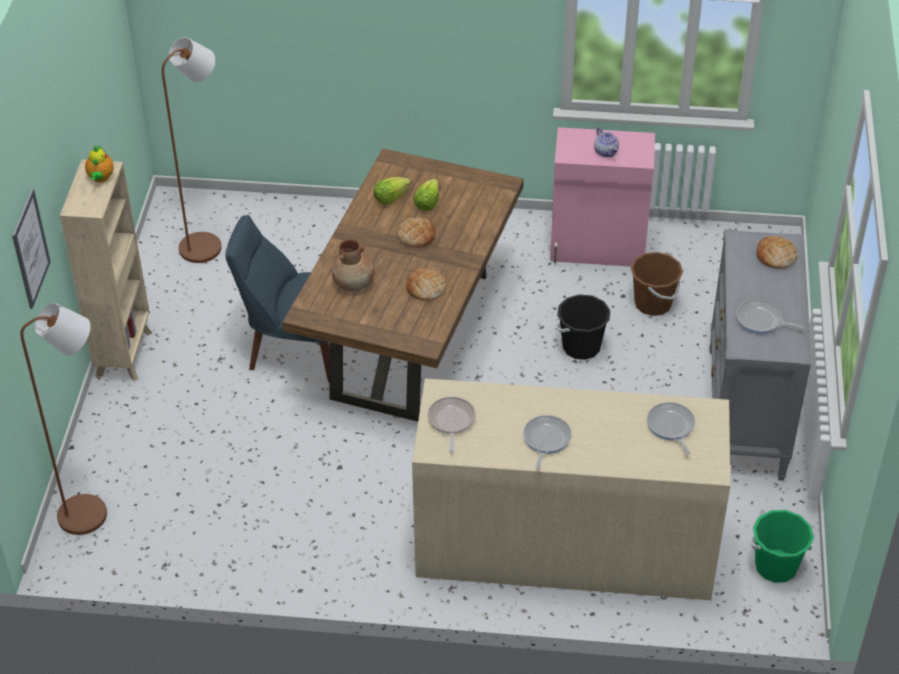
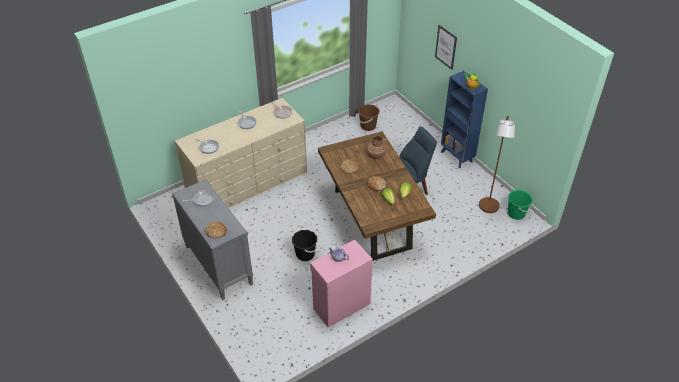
camera: 140 degrees right, 0 degrees up
brown floor lamp [20,303,107,535] -> none
beige bookcase [60,159,152,381] -> blue bookcase [441,71,488,168]
brown bucket [631,252,683,316] -> brown bucket moved to [358,104,380,131]
green bucket [751,510,814,583] -> green bucket moved to [508,190,533,220]

